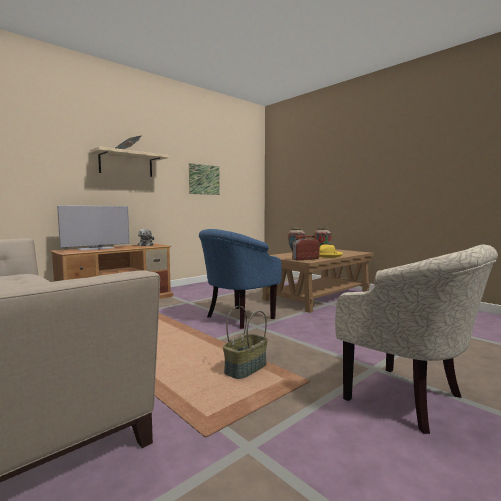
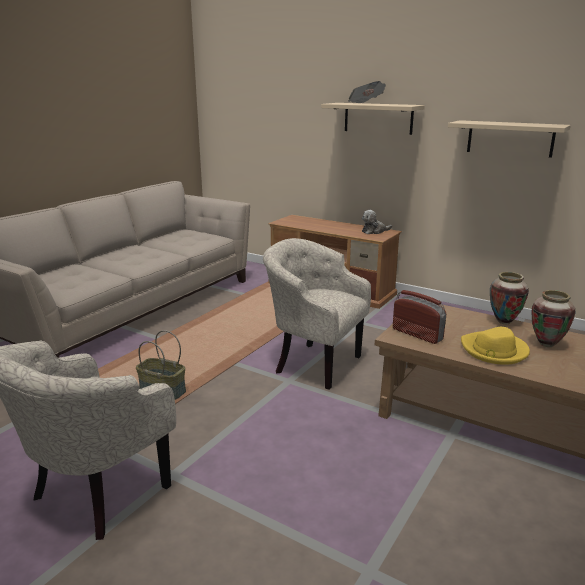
camera: 75 degrees right, 15 degrees up
television [57,205,130,251] -> none
picture [189,163,220,195] -> beige shelf [448,120,571,158]
blue armchair [199,229,282,329] -> beige armchair [263,238,371,390]

